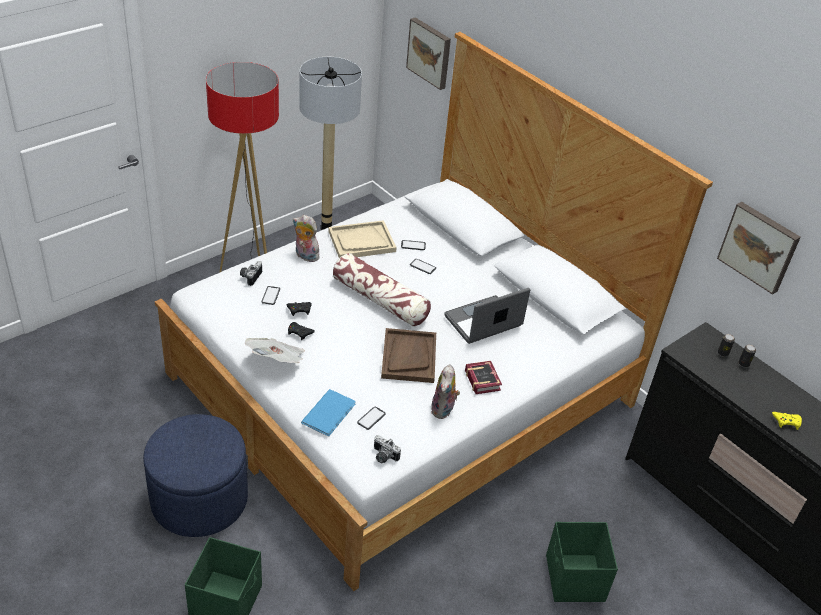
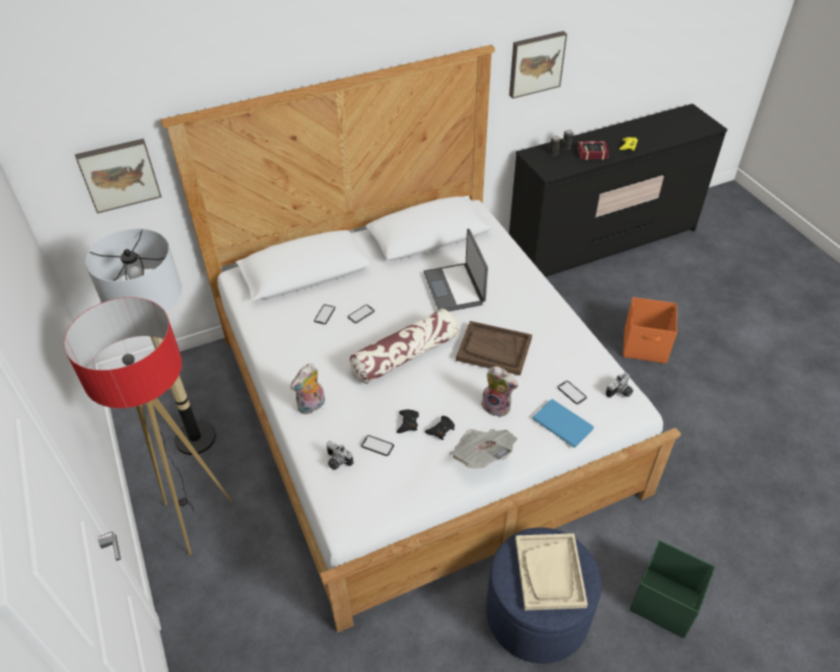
camera: 70 degrees left, 5 degrees up
beige tray [328,220,397,258] -> beige tray moved to [515,533,588,610]
plush toy [431,364,460,419] -> plush toy moved to [481,366,518,417]
book [465,361,502,394] -> book moved to [577,141,609,160]
green storage box [546,522,618,602] -> orange storage box [623,297,677,364]

